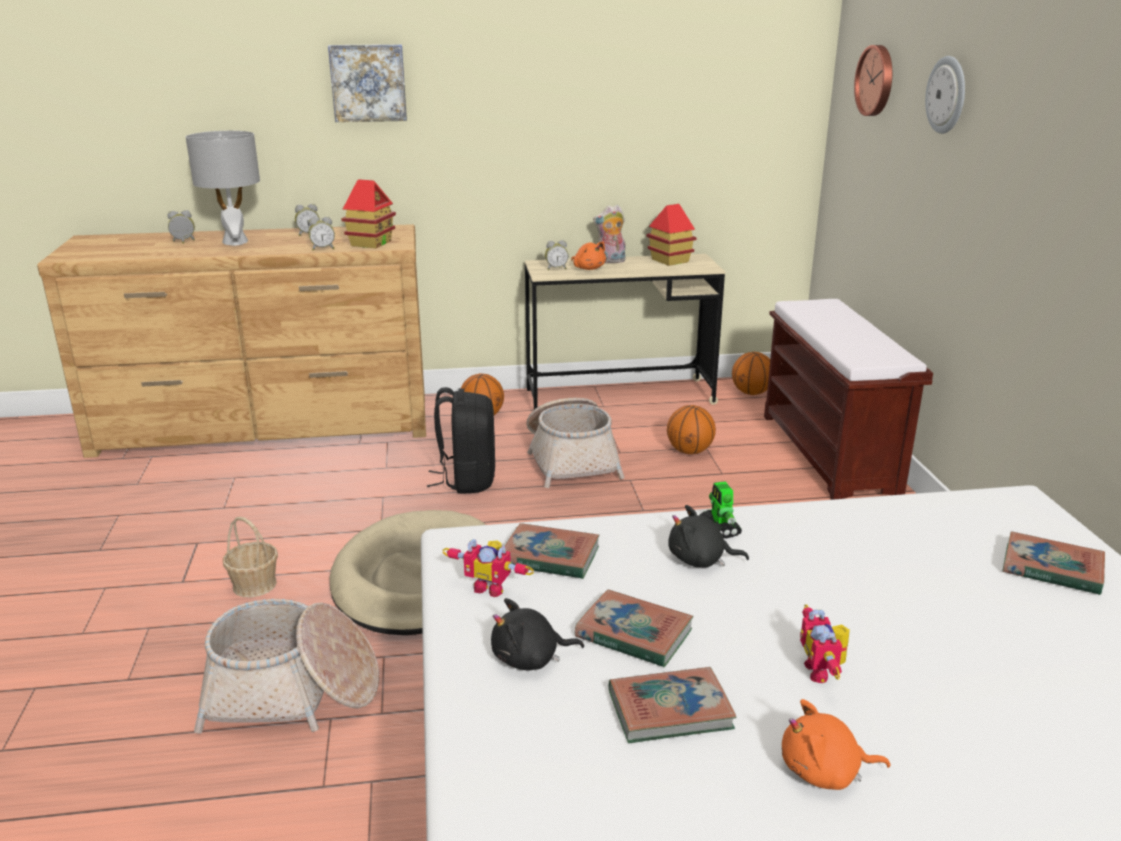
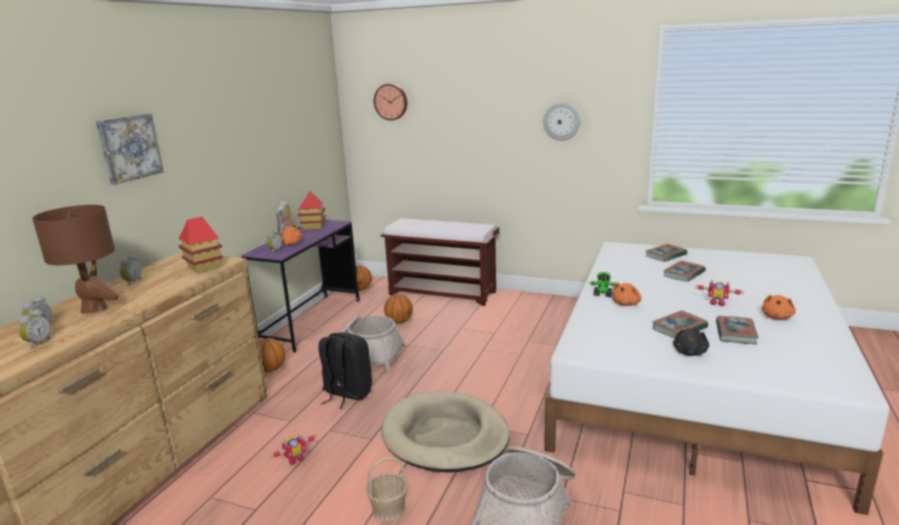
camera: 60 degrees left, 5 degrees down
grey table lamp [186,131,260,246] -> brown table lamp [32,205,118,313]
alarm clock [308,217,335,251] -> alarm clock moved to [18,309,50,349]
toy robot [442,539,534,597] -> toy robot moved to [271,434,317,465]
book [504,523,600,579] -> book moved to [663,261,706,282]
beige desk [525,254,725,409] -> purple desk [241,219,360,352]
black plush toy [668,505,749,567] -> orange plush toy [612,282,642,306]
wall clock [925,56,965,134] -> wall clock moved to [543,103,580,141]

